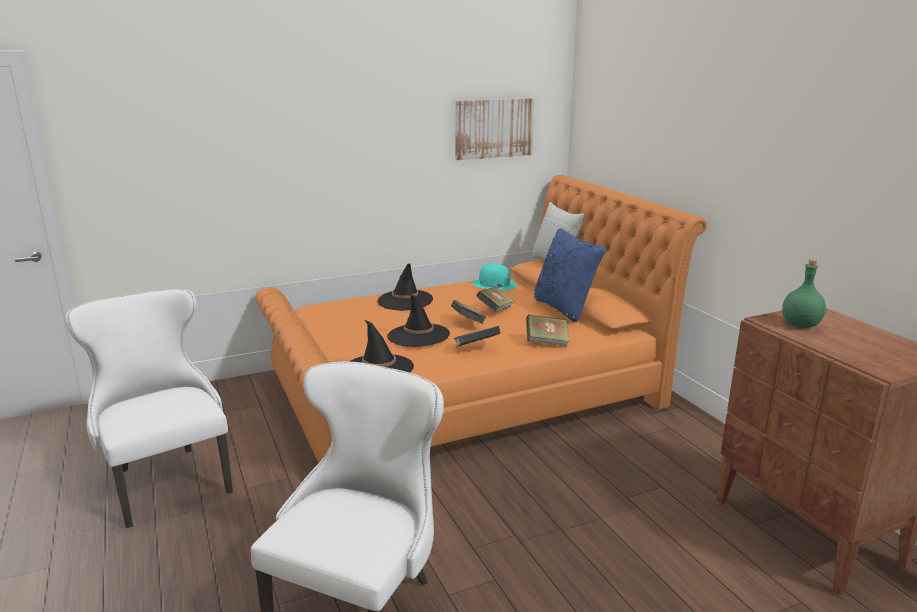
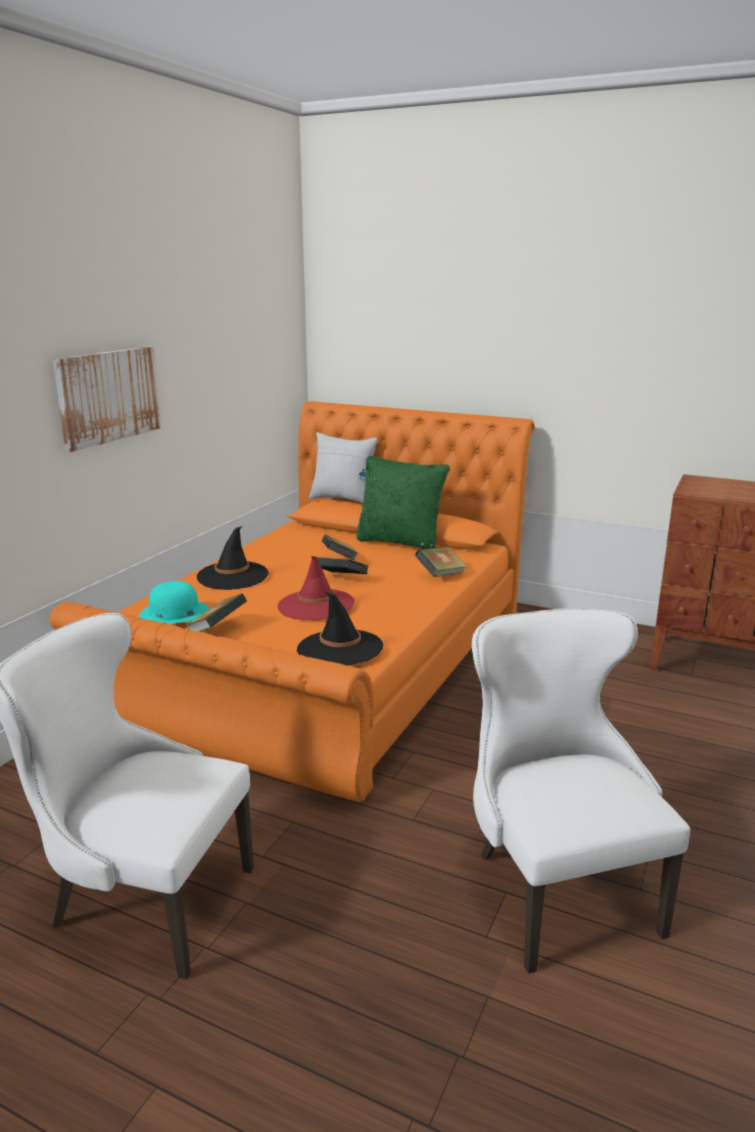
camera: 40 degrees left, 0 degrees up
black hat [387,294,450,347] -> red hat [277,556,355,620]
book [454,326,500,347] -> book moved to [185,593,247,632]
picture [455,98,534,160] -> picture moved to [53,346,161,452]
turquoise hat [472,264,517,290] -> turquoise hat moved to [139,581,210,624]
blue pillow [534,228,606,323] -> green pillow [356,456,450,549]
green bottle [782,259,826,328] -> none

